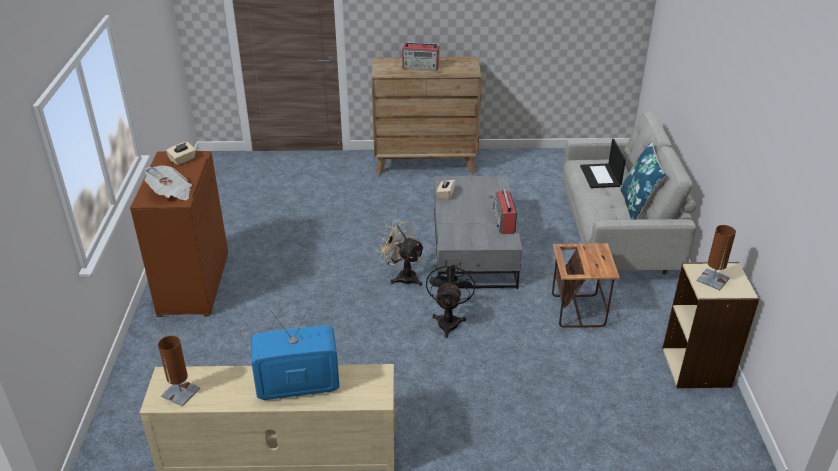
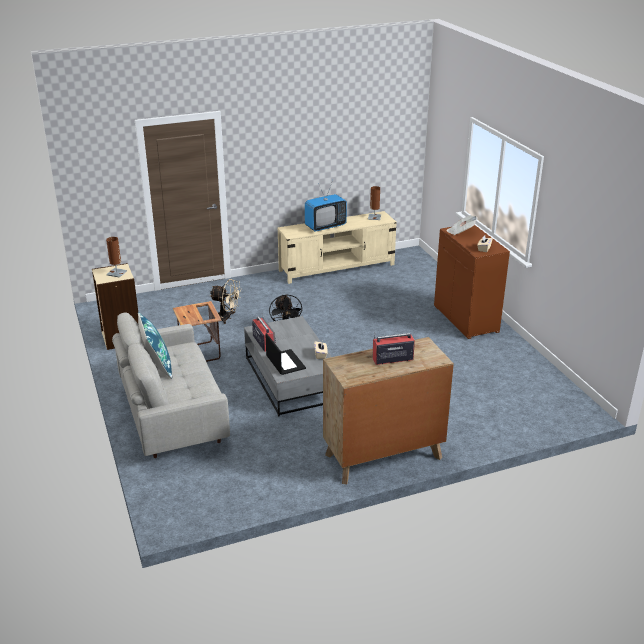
camera: 160 degrees right, 5 degrees down
beige fan [376,220,425,286] -> beige fan moved to [210,279,242,324]
laptop [580,139,626,188] -> laptop moved to [265,333,306,375]

